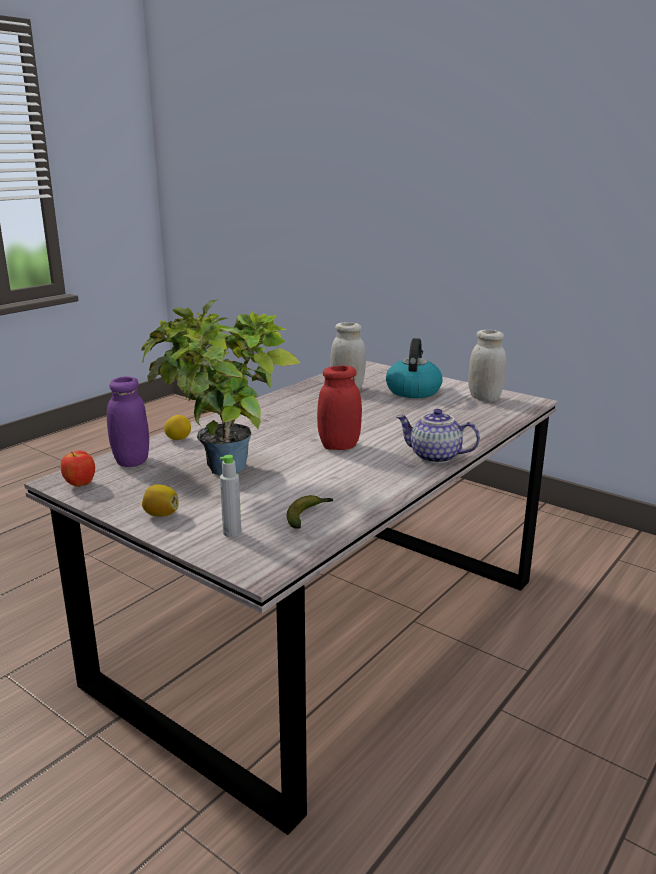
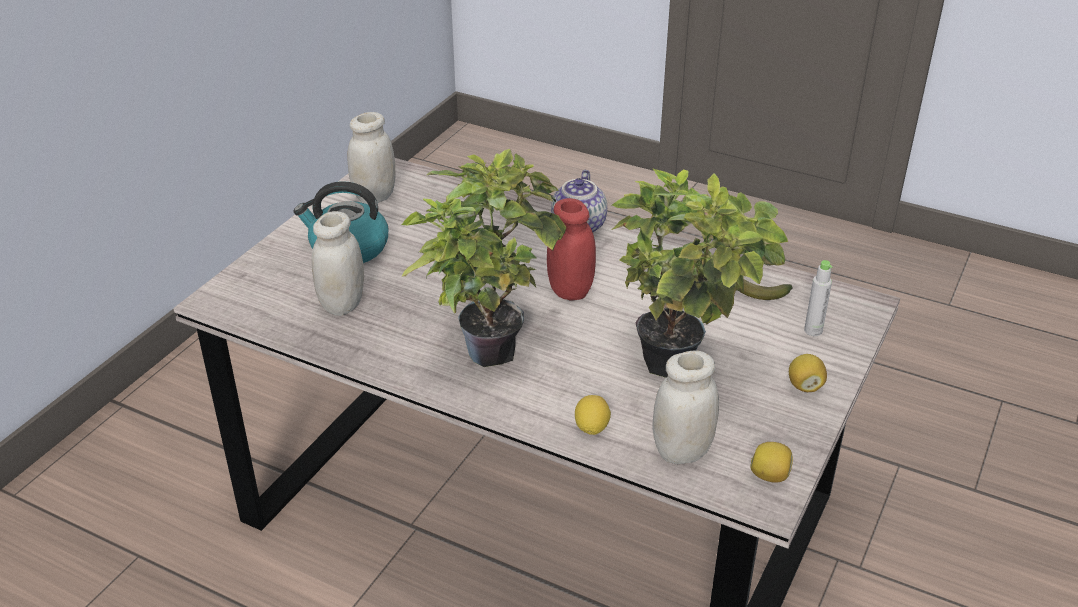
camera: 100 degrees left, 15 degrees up
apple [61,450,95,487] -> lemon [750,442,793,483]
purple jar [107,377,149,467] -> white jar [652,350,719,464]
none -> potted plant [401,149,566,367]

